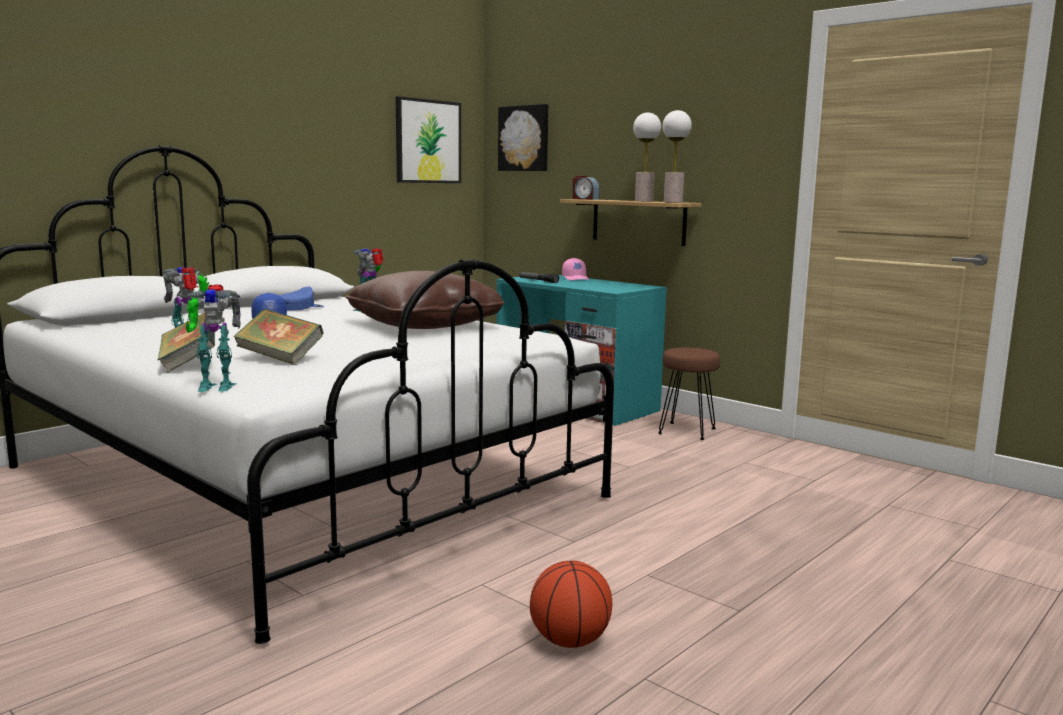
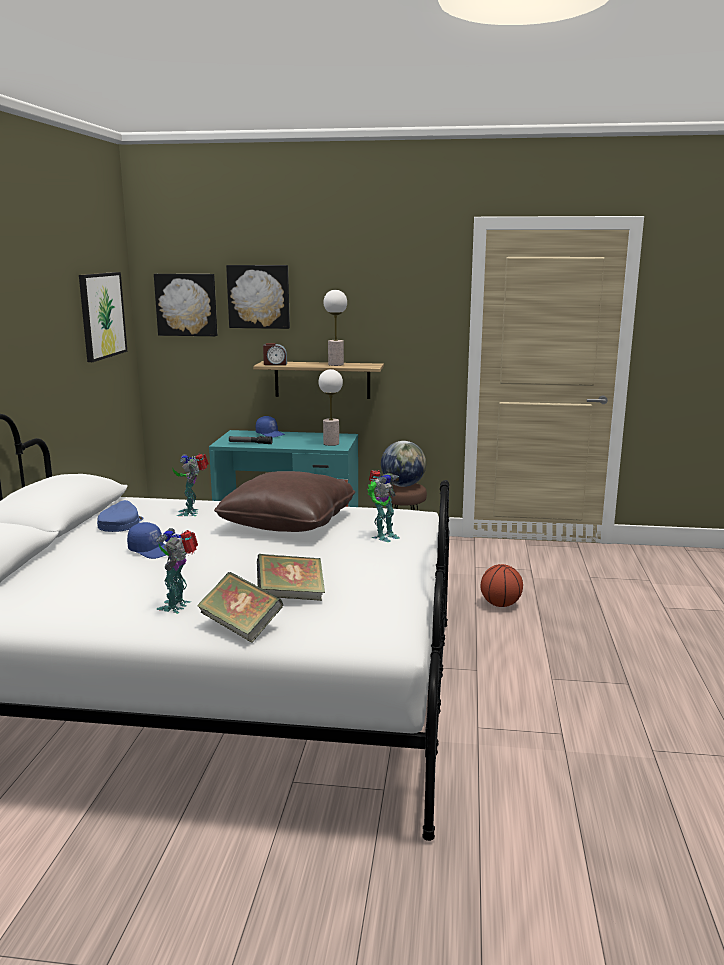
camera: 35 degrees left, 5 degrees up
toy robot [186,284,241,392] -> toy robot moved to [367,470,400,542]
basketball [530,561,612,648] -> basketball moved to [481,564,523,607]
pink cap [562,258,589,280] -> blue cap [256,416,285,438]
table lamp [662,110,692,203] -> table lamp moved to [318,369,343,446]
none -> picture [226,265,290,329]
none -> globe [381,441,426,487]

